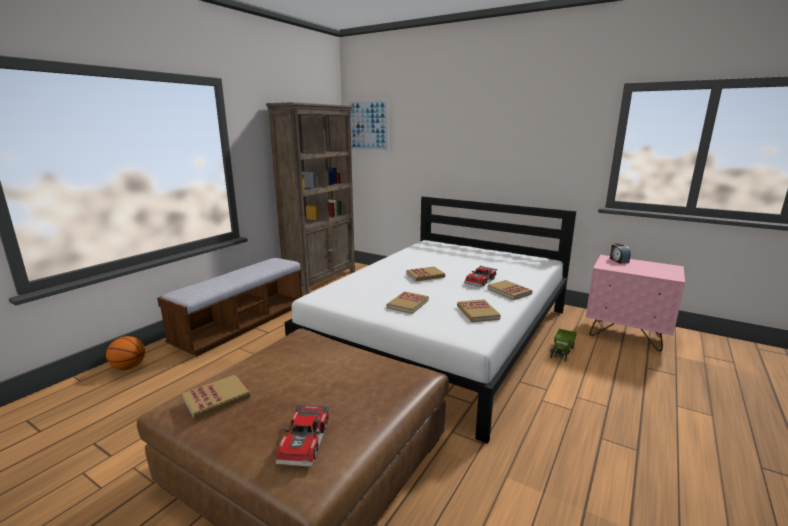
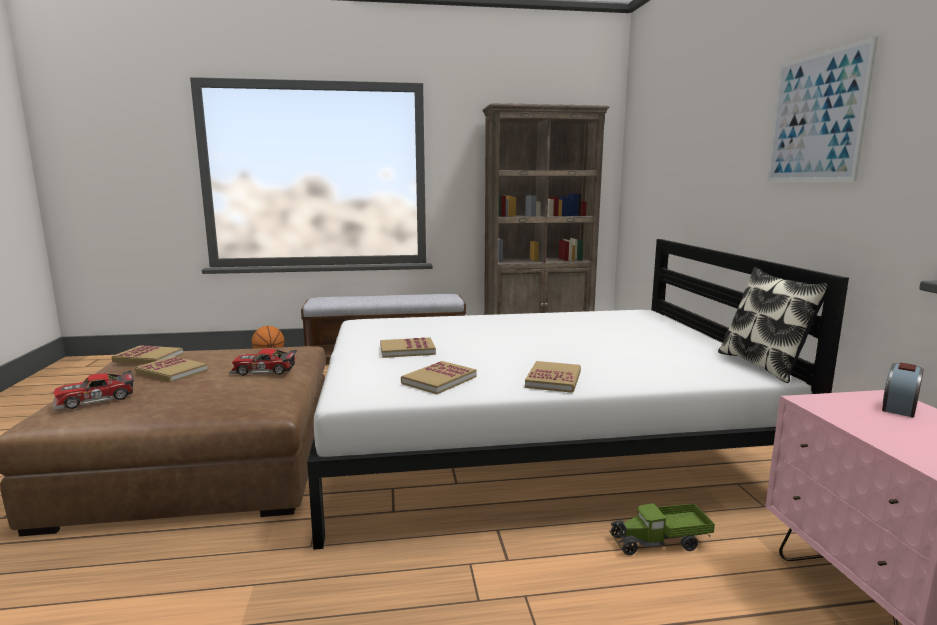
camera: 50 degrees right, 5 degrees down
picture [347,99,389,152] -> picture moved to [767,36,878,181]
book [407,267,445,281] -> book moved to [135,356,208,383]
toy car [464,266,497,287] -> toy car moved to [229,349,297,375]
none -> pillow [718,267,827,383]

